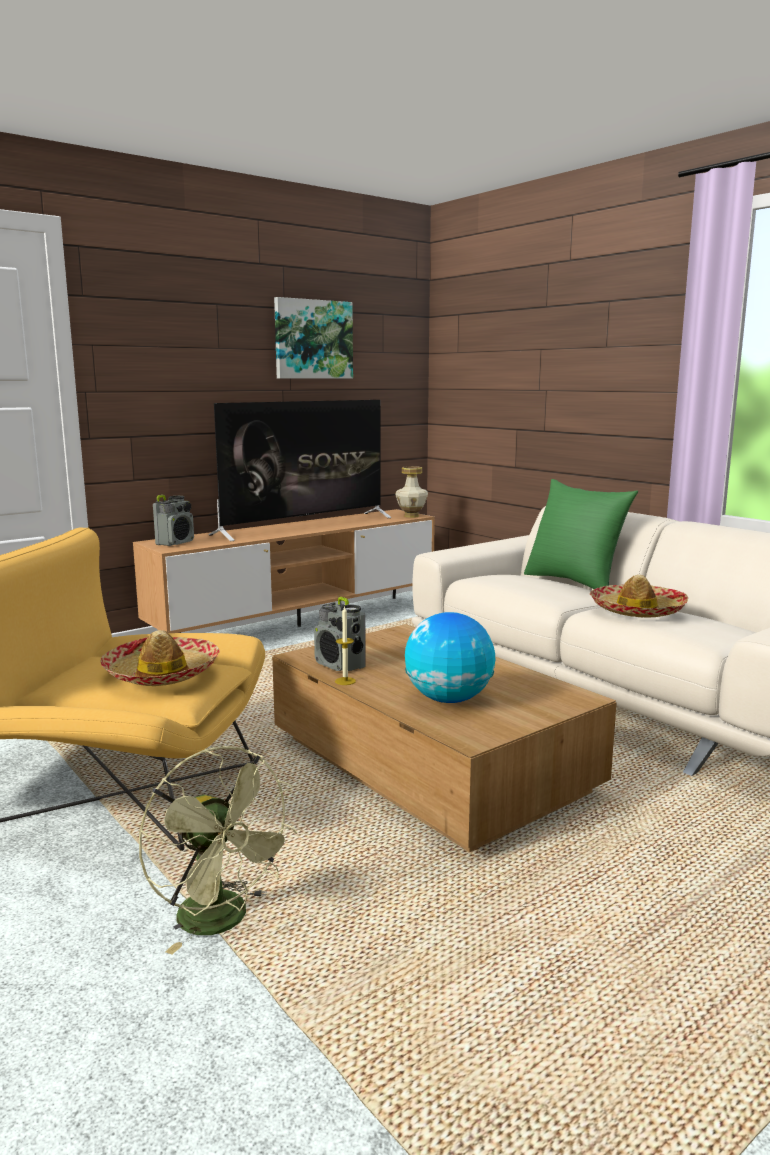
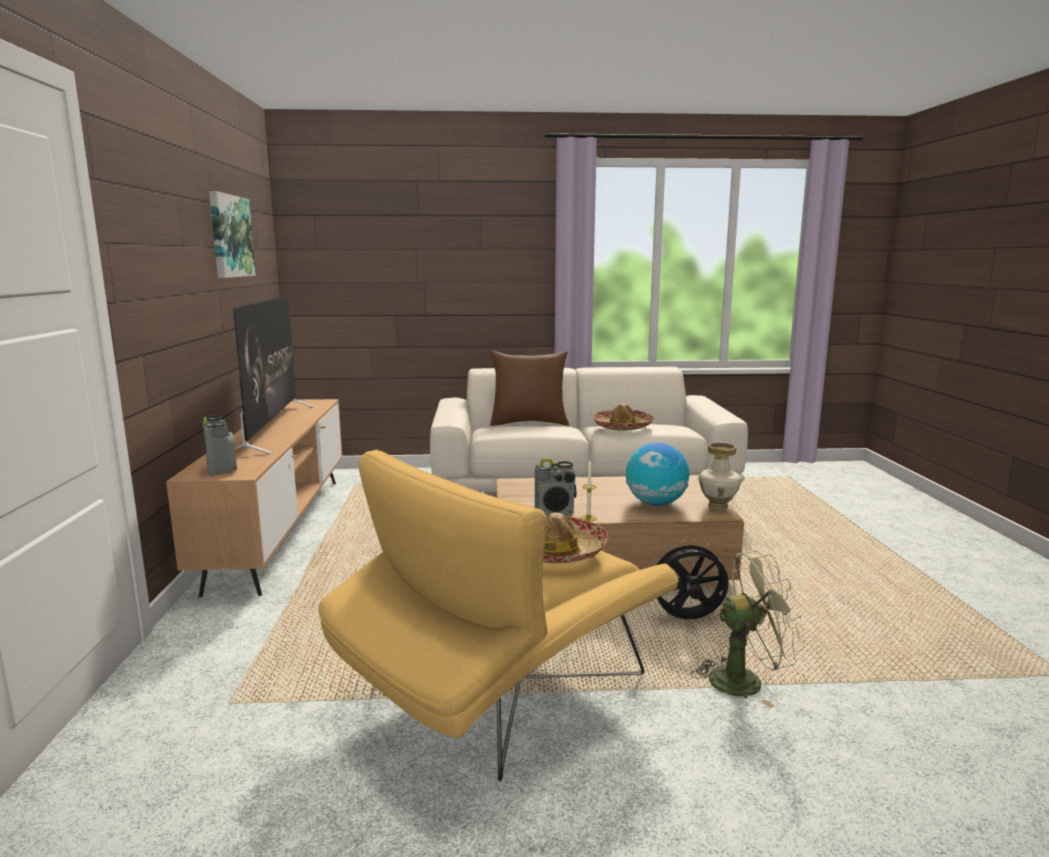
camera: 55 degrees left, 0 degrees up
vase [395,466,428,518] -> vase moved to [698,442,742,510]
green pillow [524,479,638,589] -> brown pillow [490,351,569,426]
none -> black fan [652,539,729,619]

